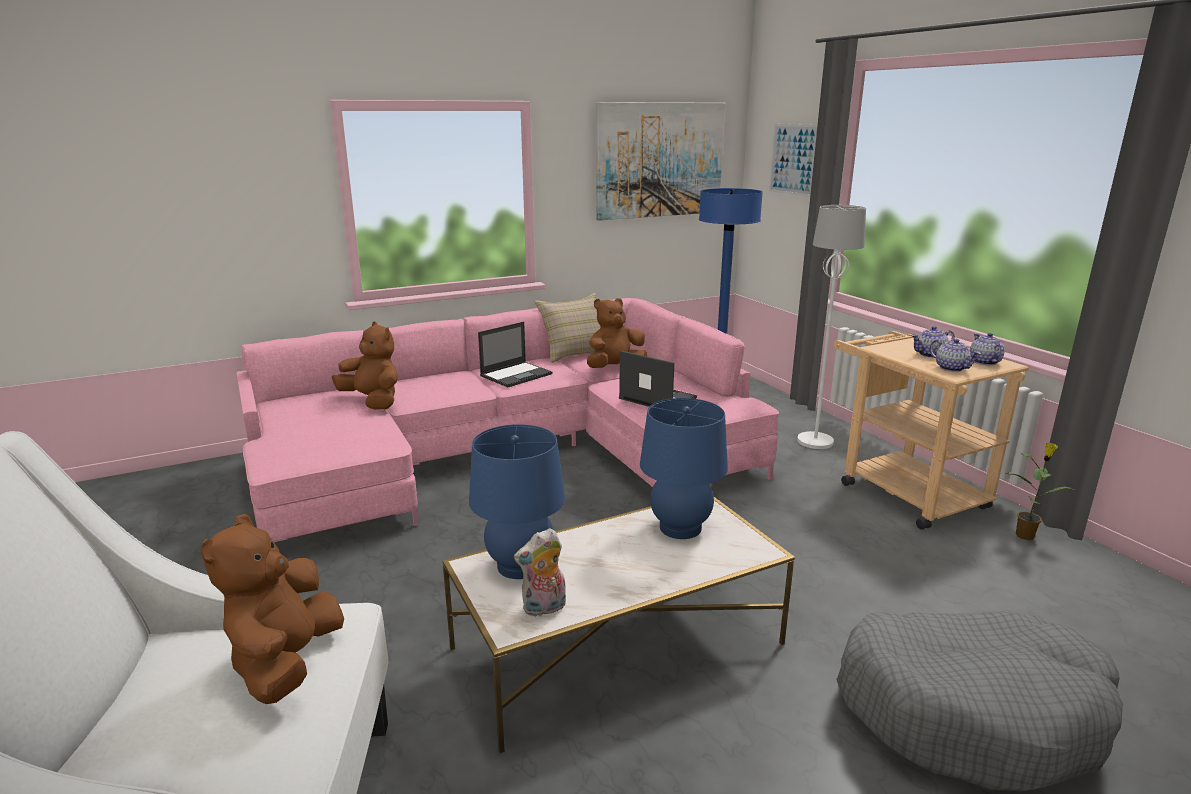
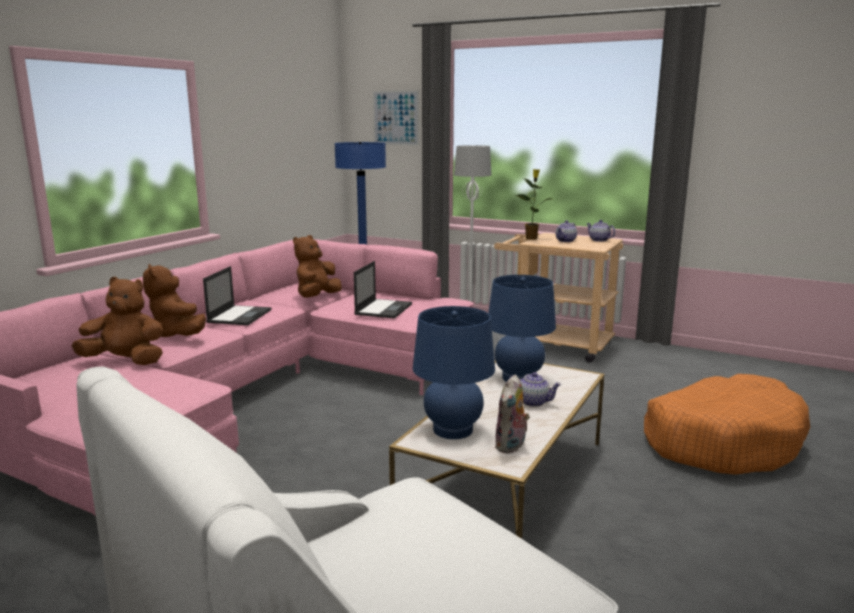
camera: 35 degrees left, 5 degrees down
brown plush toy [200,514,344,704] -> brown plush toy moved to [143,264,206,337]
beige pillow [534,293,601,363] -> none
picture [596,102,726,221] -> none
laptop [619,350,697,407] -> laptop turned 105 degrees clockwise [354,261,412,319]
grey dog bed [836,611,1123,791] -> orange dog bed [644,374,810,475]
teapot [929,339,981,372] -> teapot moved to [508,372,562,407]
potted plant [1004,442,1074,540] -> potted plant moved to [515,169,551,240]

